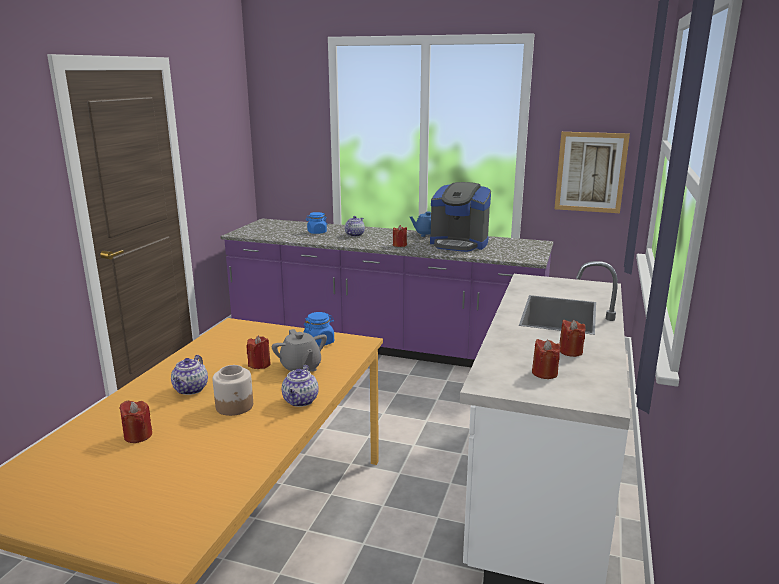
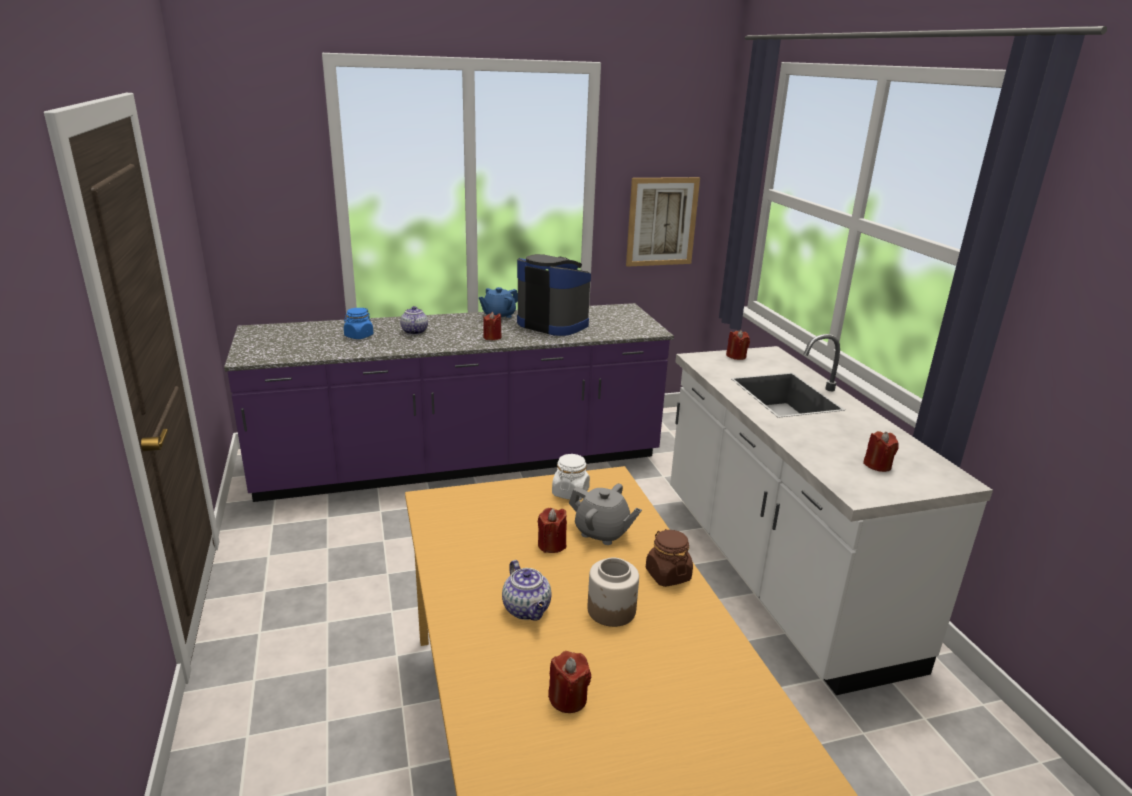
camera: 35 degrees left, 5 degrees up
teapot [282,365,318,407] -> brown jar [646,529,693,587]
blue jar [304,312,334,346] -> white jar [552,454,590,500]
coffee machine [430,182,491,252] -> coffee machine turned 135 degrees counterclockwise [517,254,591,336]
red candle [559,320,586,357] -> red candle moved to [726,330,750,360]

